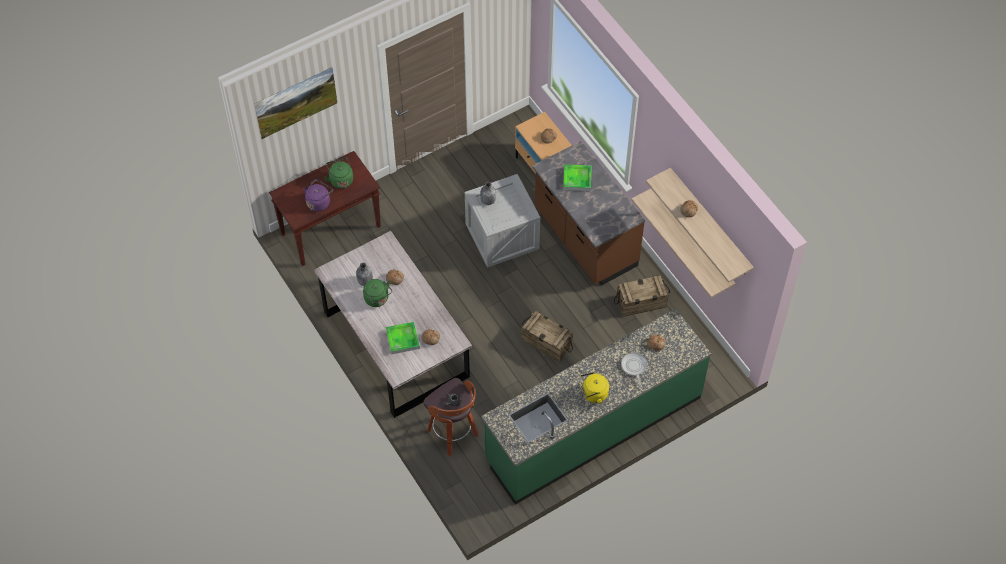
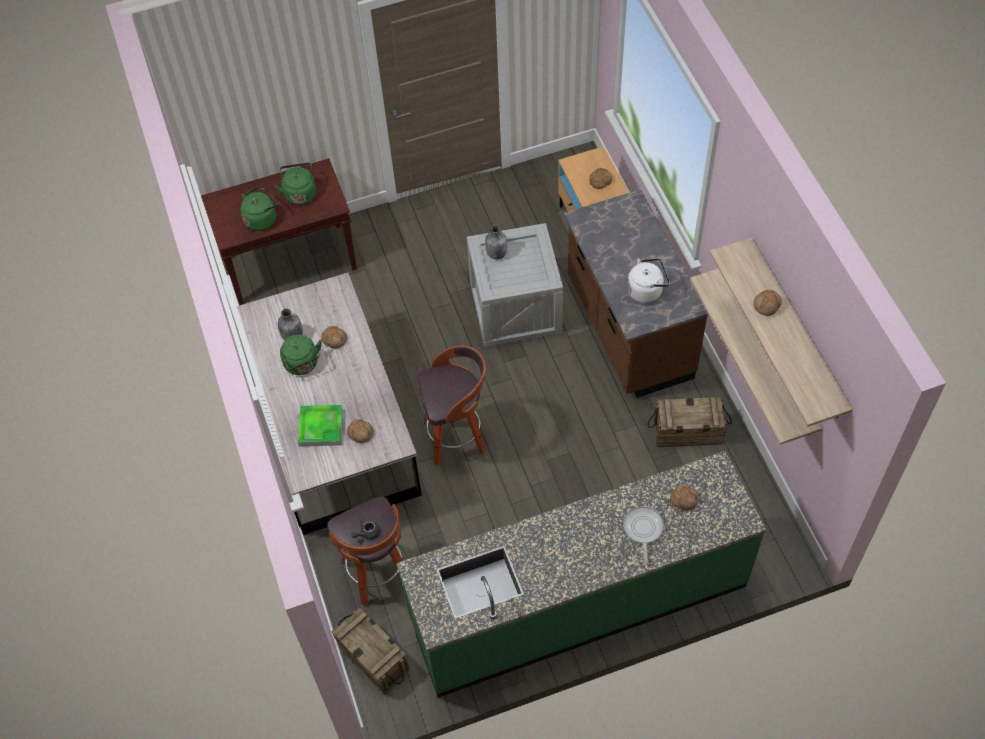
camera: 15 degrees right, 0 degrees up
picture [255,67,337,139] -> none
purple kettle [303,179,333,212] -> green kettle [241,186,280,231]
crate [521,311,573,362] -> crate moved to [332,607,410,694]
tray [563,164,592,191] -> none
yellow kettle [580,372,609,404] -> none
none -> stool [418,345,486,465]
none -> white kettle [627,258,670,303]

